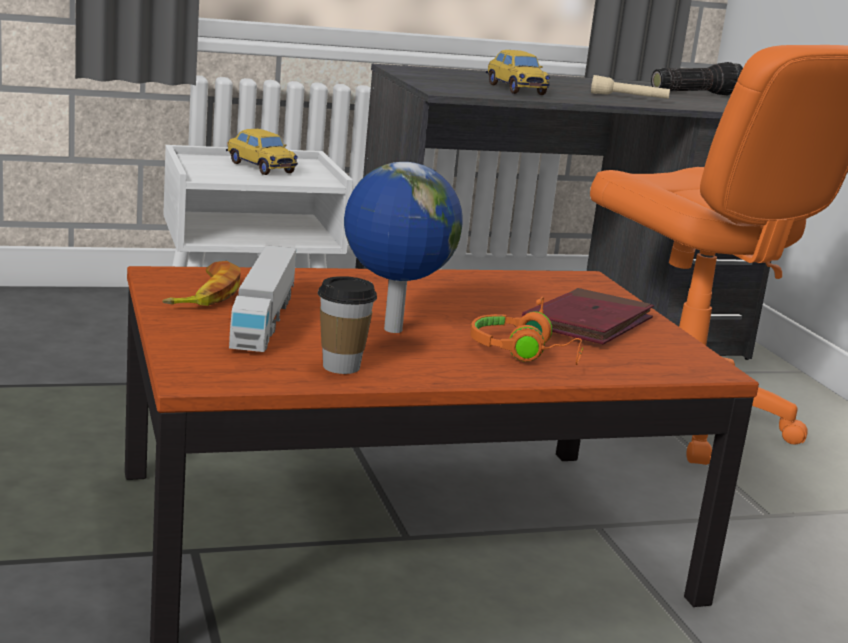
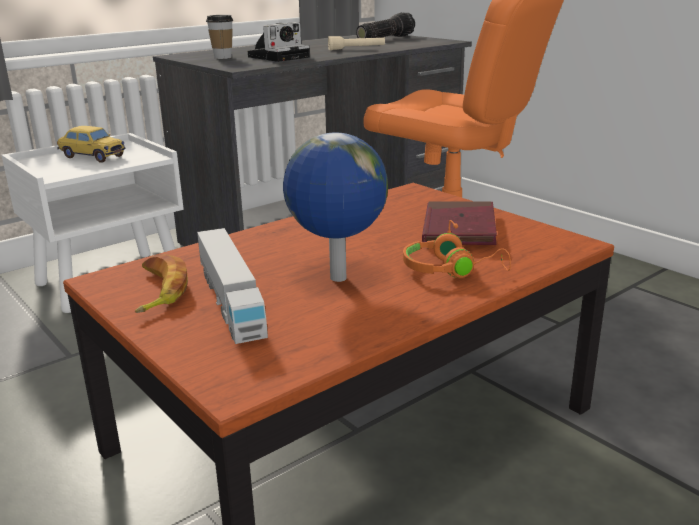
camera: 20 degrees left, 5 degrees up
cup [318,276,377,374] -> cup moved to [206,15,233,59]
toy car [486,50,550,95] -> camera [248,22,310,62]

